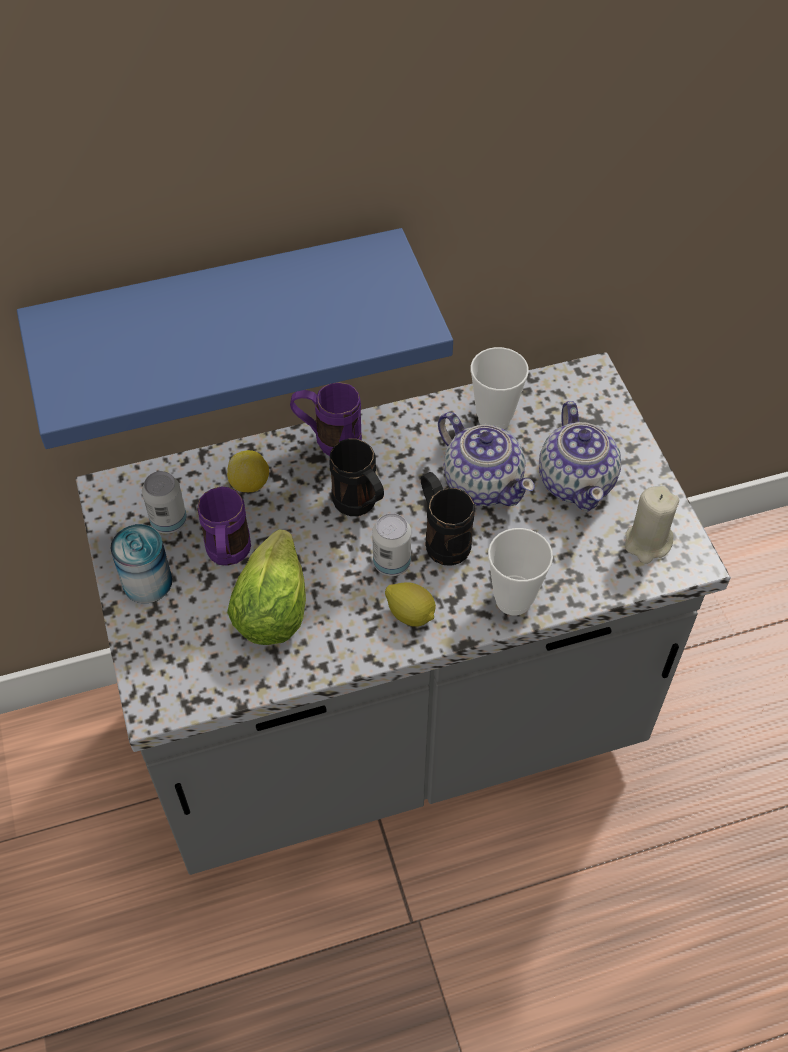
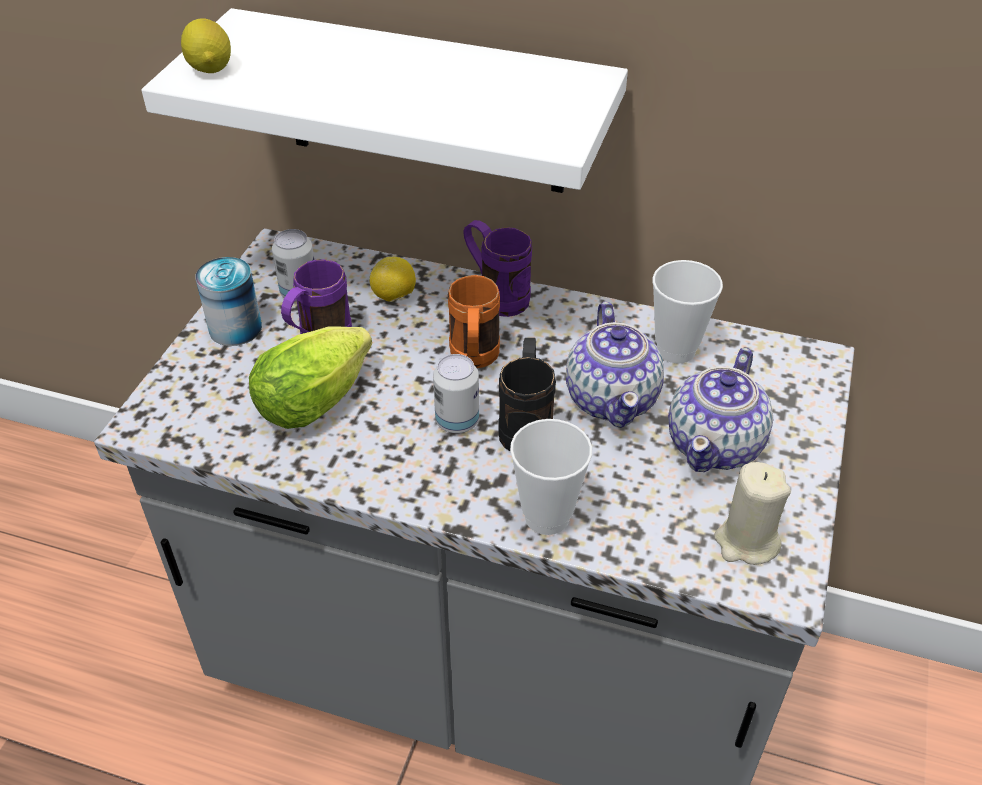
camera: 35 degrees right, 10 degrees down
blue shelf [17,228,453,449] -> white shelf [141,8,628,193]
black mug [330,439,384,516] -> orange mug [448,275,500,368]
lemon [385,582,436,627] -> lemon moved to [181,18,231,73]

